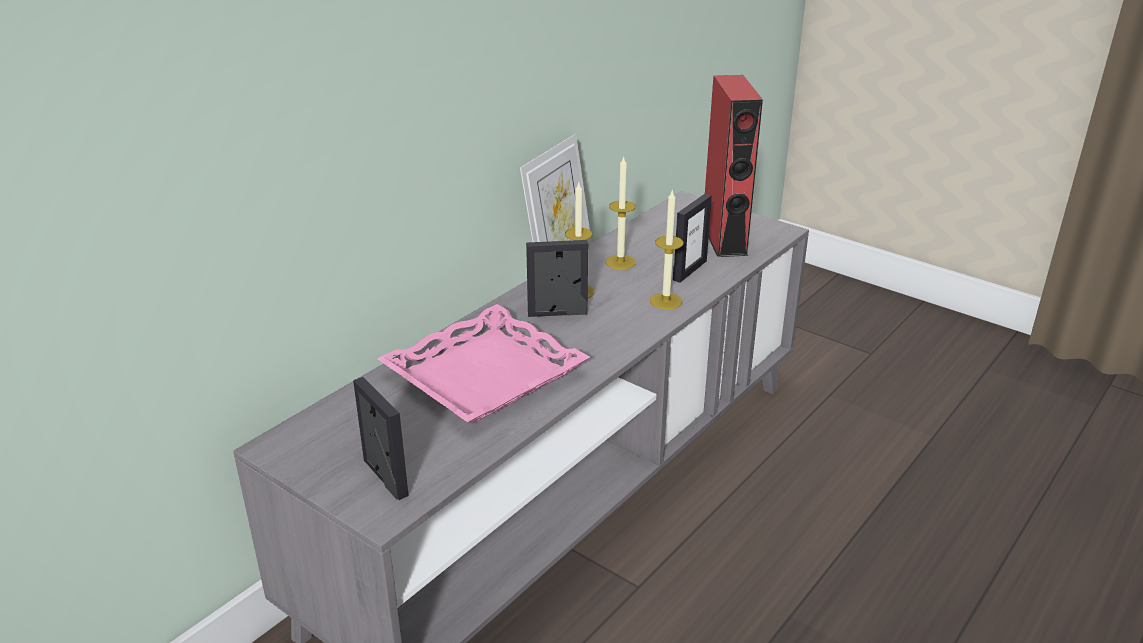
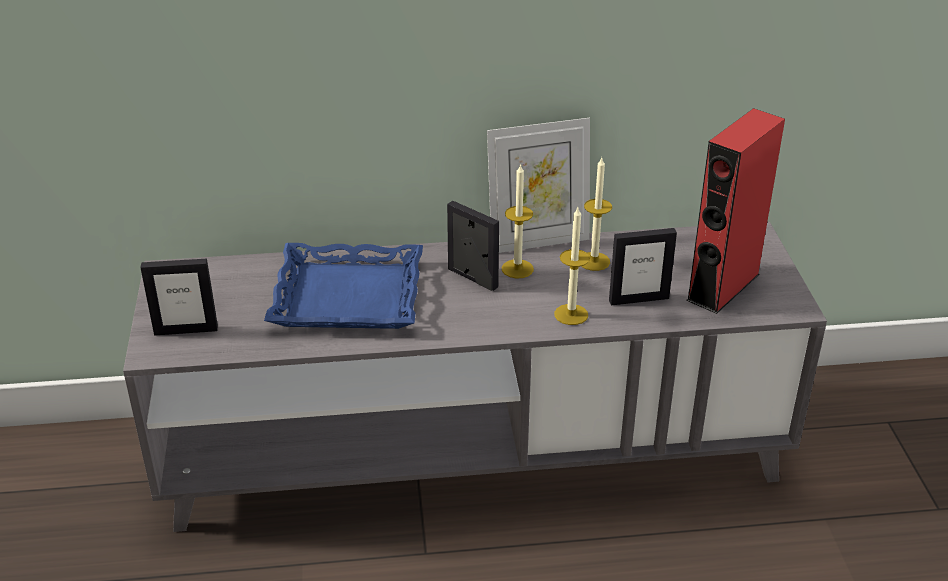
camera: 45 degrees right, 5 degrees up
picture frame [353,377,409,500] -> picture frame turned 75 degrees clockwise [140,259,218,336]
pink tray [377,304,590,424] -> blue tray [264,243,423,329]

